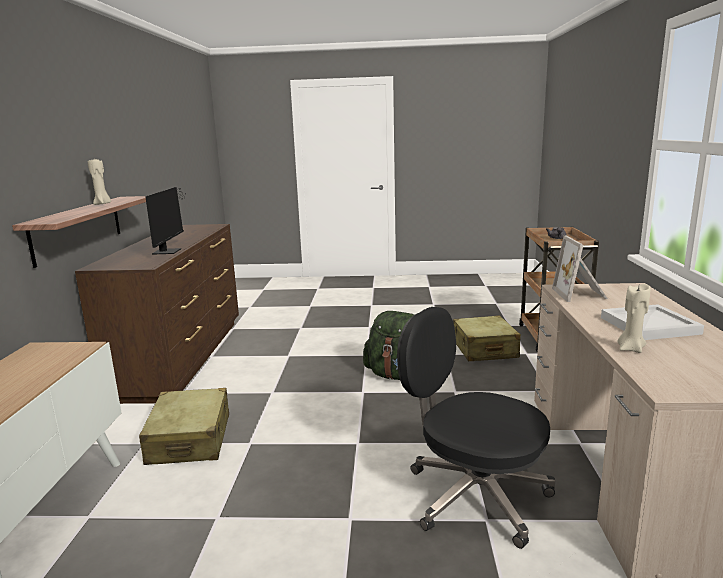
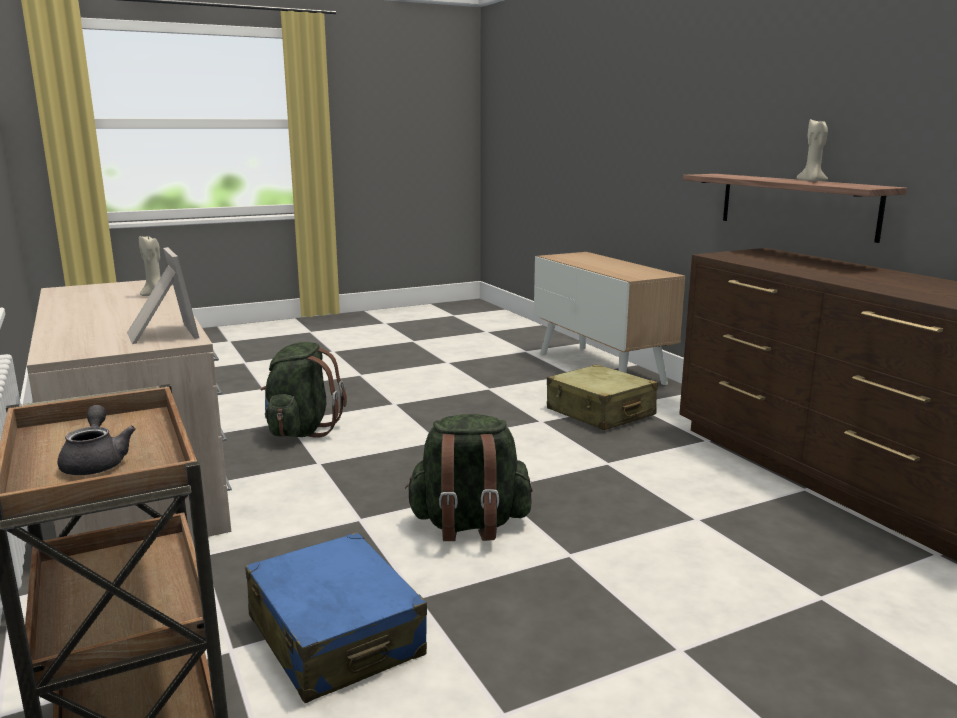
camera: 150 degrees right, 0 degrees up
monitor [145,187,184,254] -> none
black office chair [397,307,555,549] -> green backpack [261,342,347,438]
beige suitcase [453,315,521,361] -> blue suitcase [245,532,427,703]
white tray [601,304,704,340] -> none

